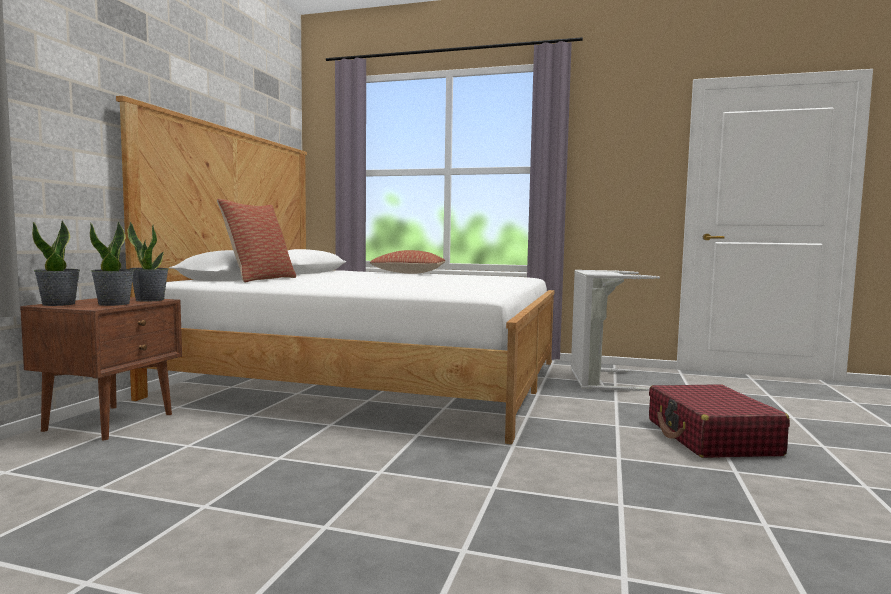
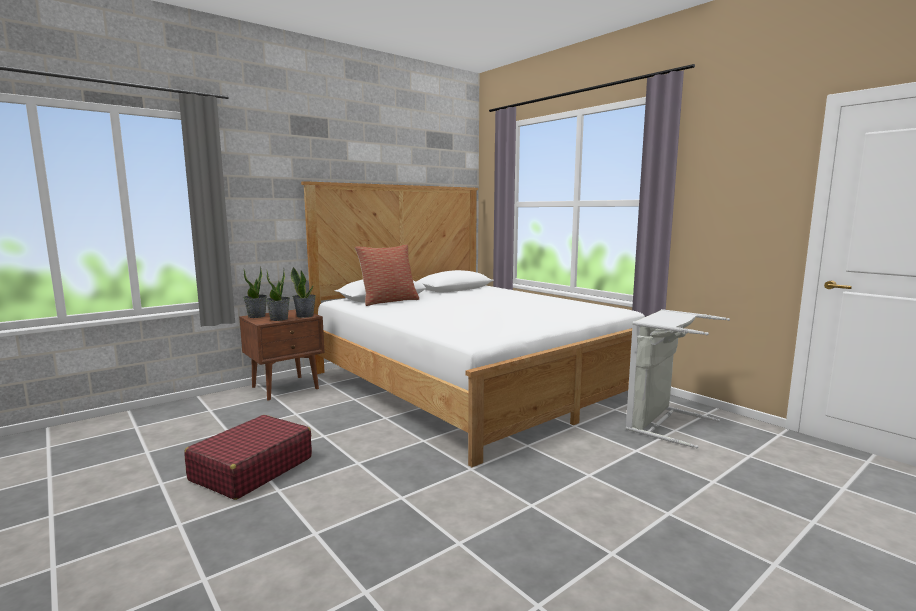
camera: 35 degrees right, 5 degrees up
pillow [370,250,445,274] -> none
red suitcase [649,384,790,458] -> red suitcase moved to [185,415,312,500]

